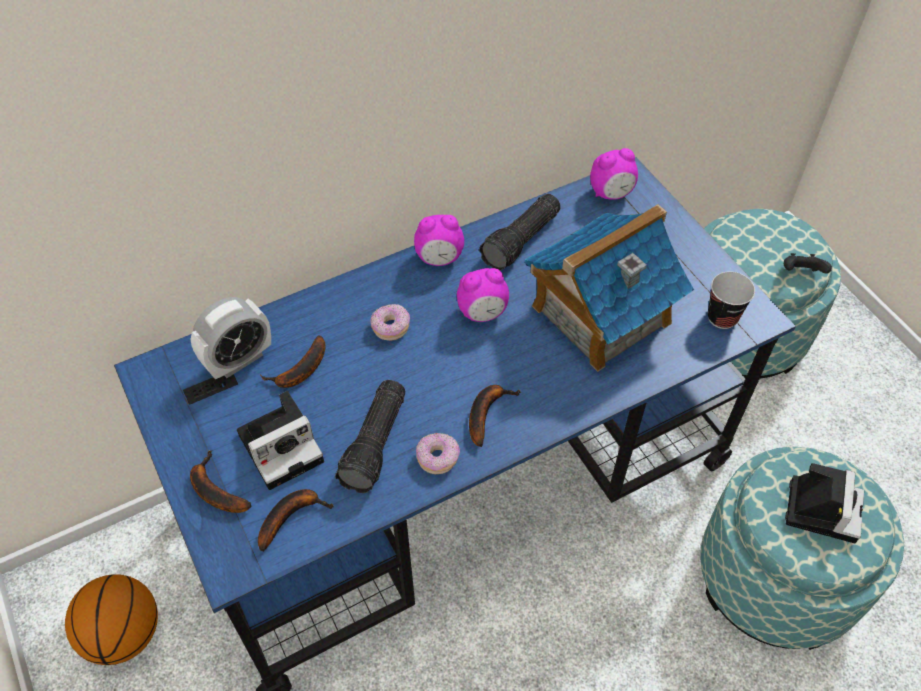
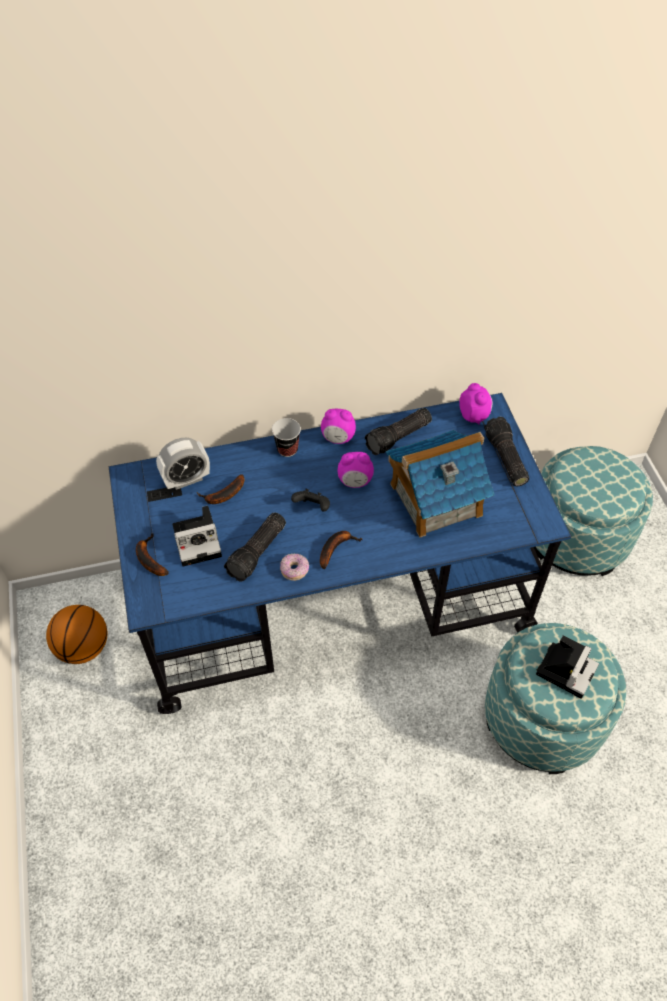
camera: 15 degrees right, 0 degrees up
banana [258,489,334,552] -> none
donut [370,304,410,341] -> none
alarm clock [590,148,638,200] -> alarm clock turned 105 degrees counterclockwise [459,383,493,425]
cup [708,271,755,329] -> cup moved to [272,418,301,457]
black game controller [784,253,832,274] -> black game controller moved to [291,489,330,512]
none -> flashlight [484,417,529,486]

